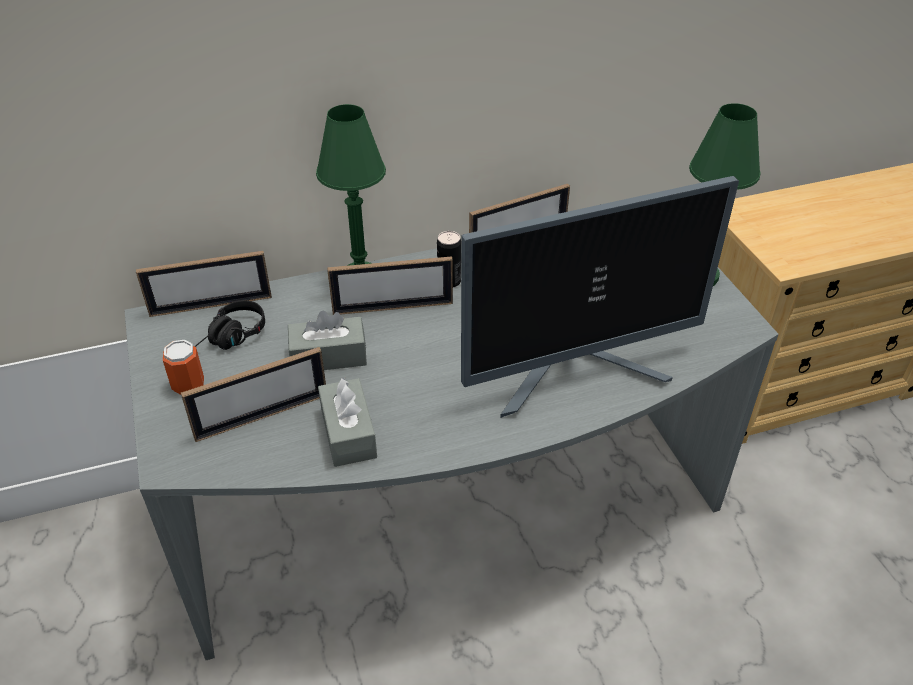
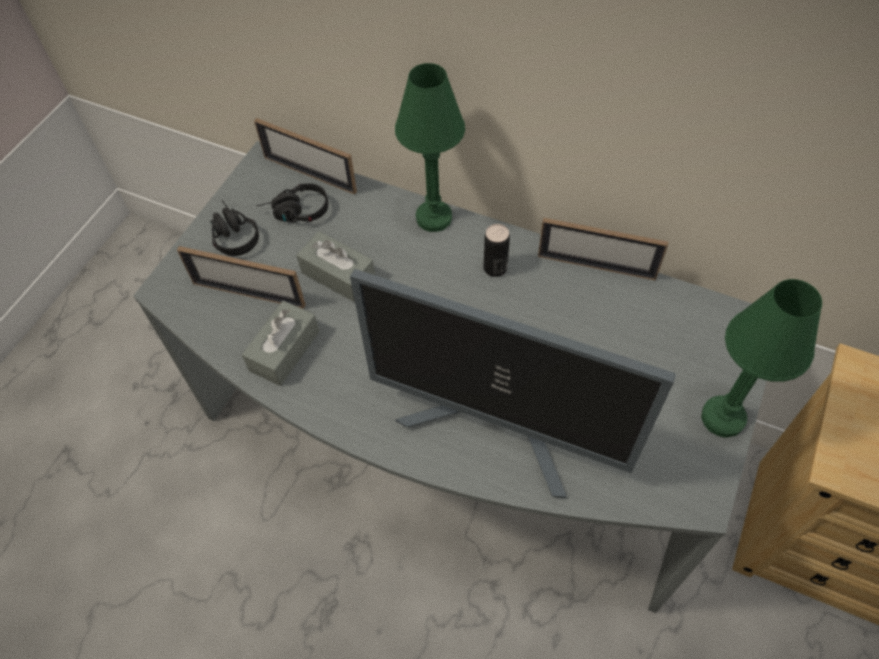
camera: 45 degrees right, 15 degrees up
can [163,340,204,395] -> black headphones [210,200,259,256]
picture frame [327,256,453,315] -> none

